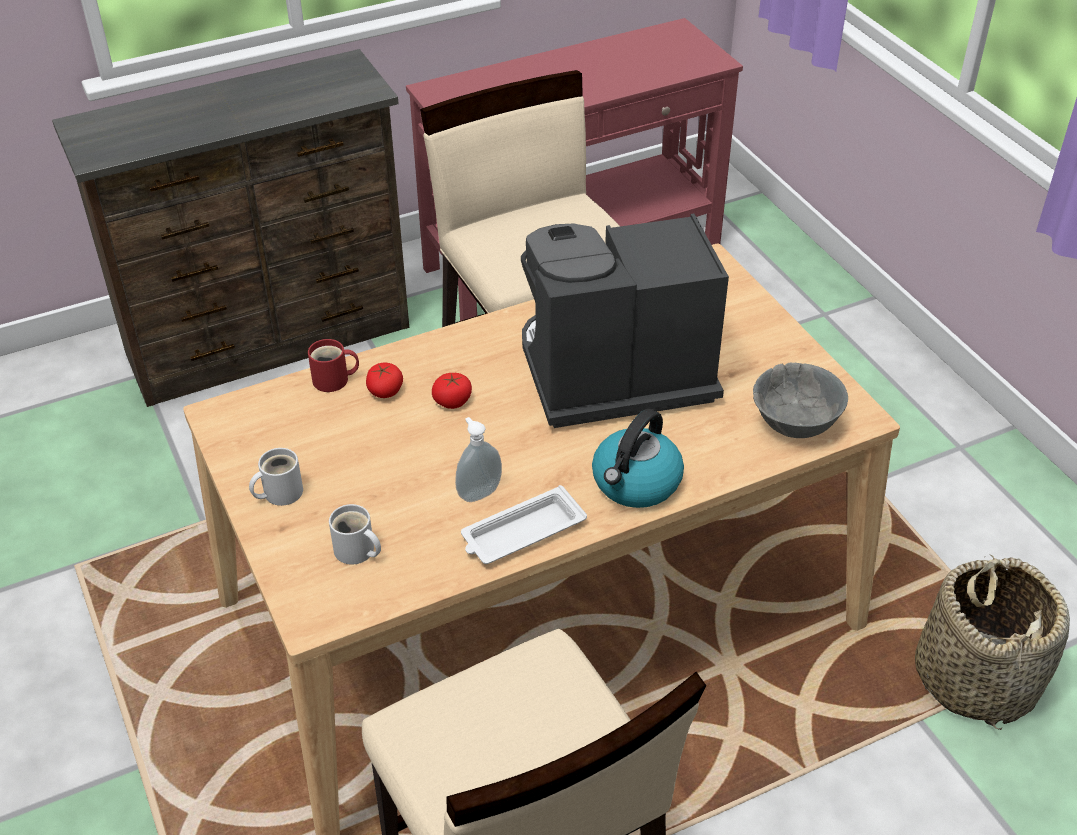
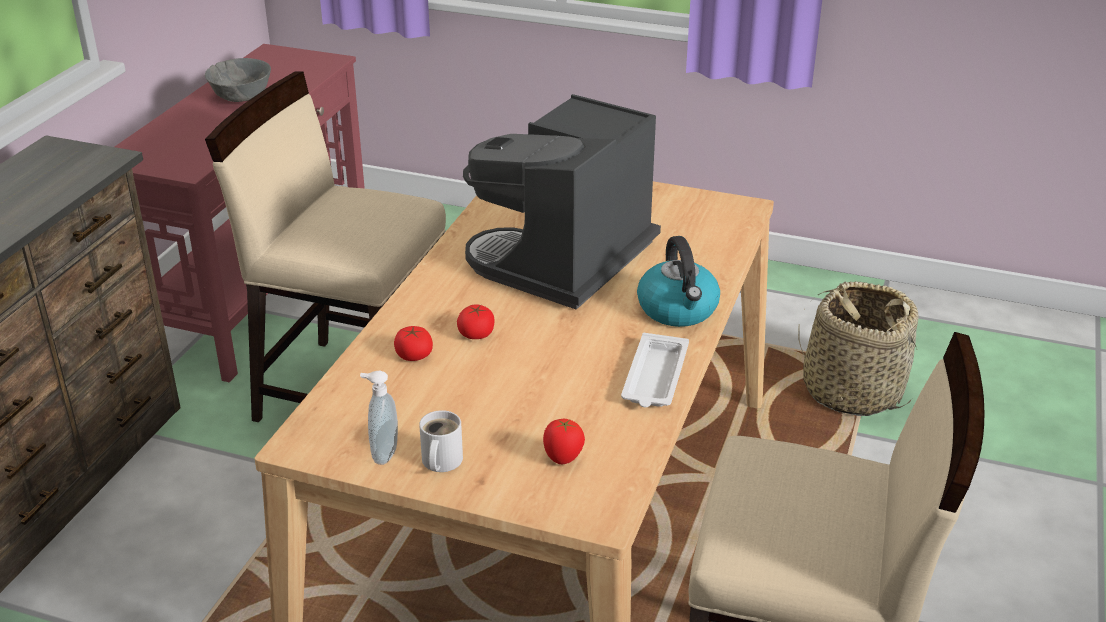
camera: 45 degrees left, 10 degrees down
red mug [308,339,359,392] -> none
white mug [329,504,381,565] -> tomato [543,419,585,464]
soap dispenser [455,417,502,502] -> soap dispenser moved to [360,371,398,465]
grey bowl [753,363,848,438] -> grey bowl moved to [205,58,271,102]

